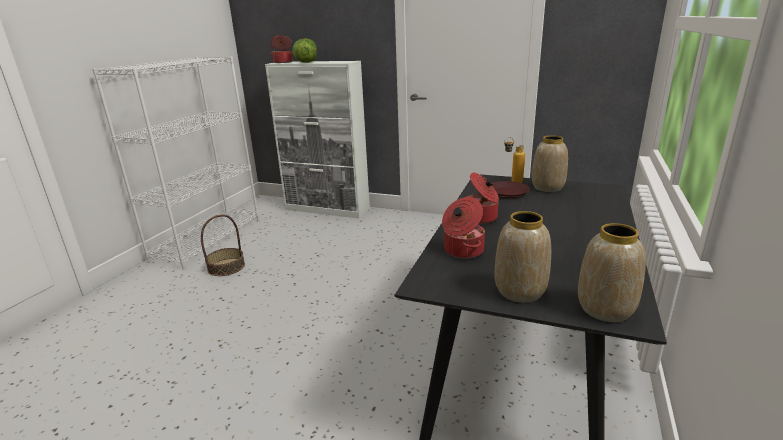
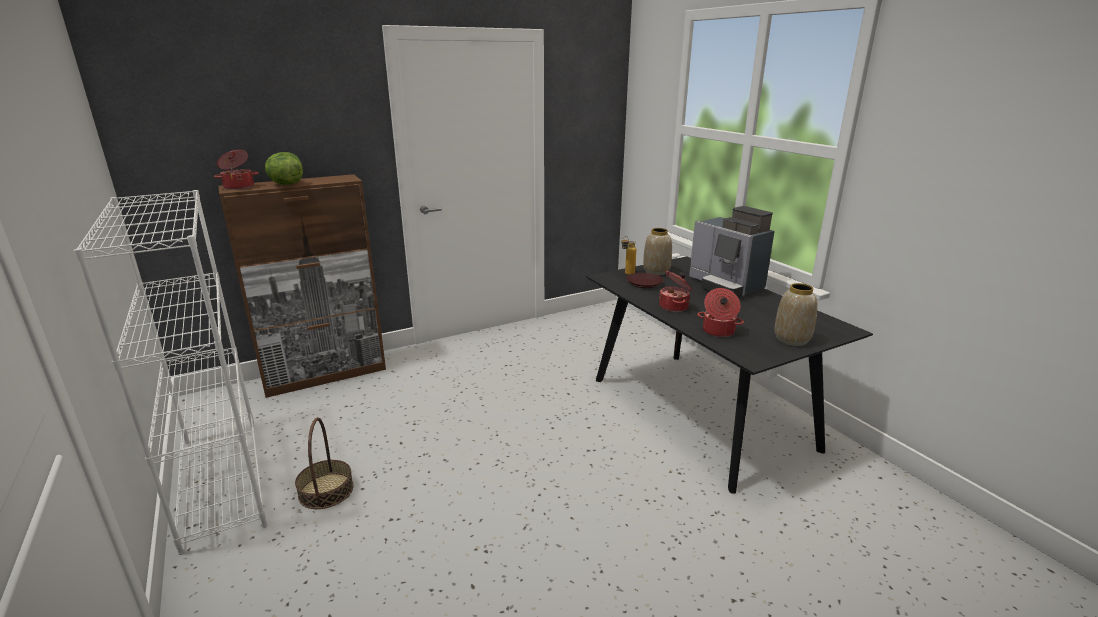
camera: 50 degrees left, 0 degrees up
white cabinet [265,61,370,218] -> brown cabinet [219,174,386,398]
vase [578,223,646,322] -> none
none -> coffee machine [689,206,775,297]

